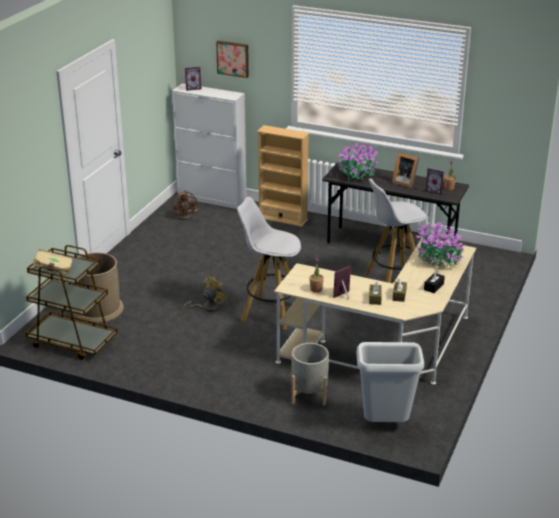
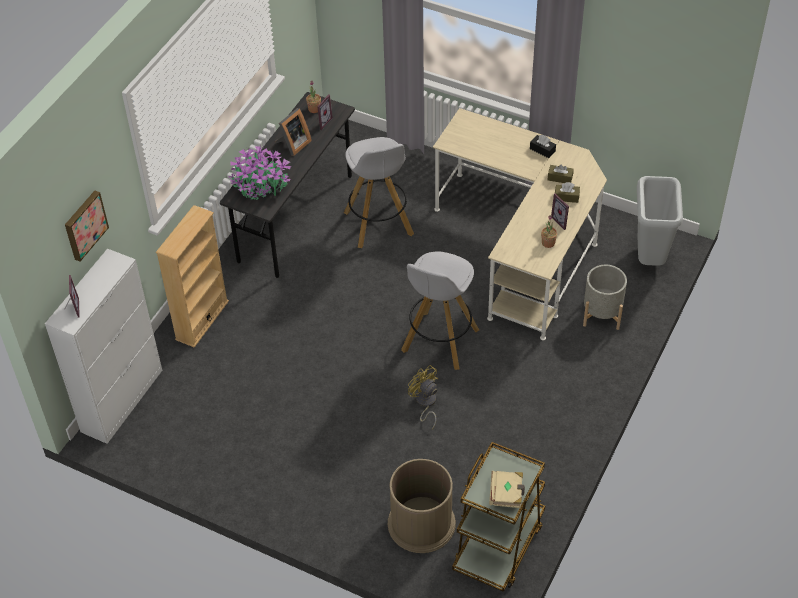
camera: 85 degrees left, 20 degrees up
brown fan [172,190,197,220] -> none
potted plant [416,221,466,267] -> none

